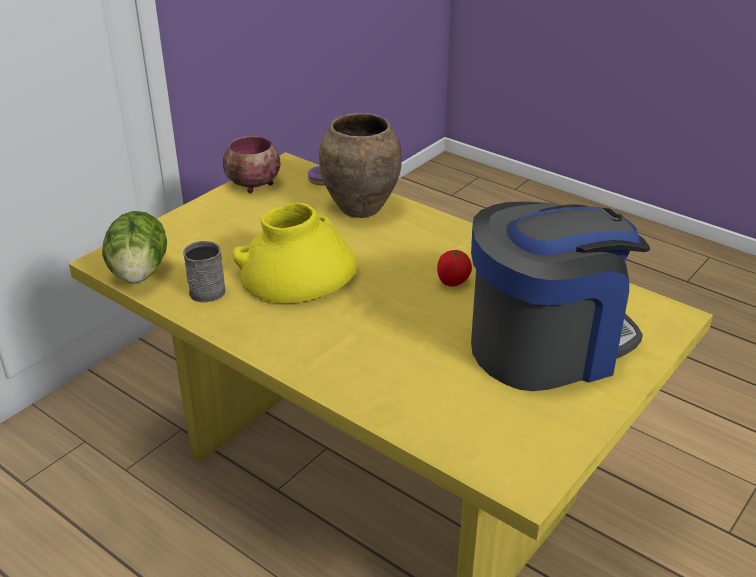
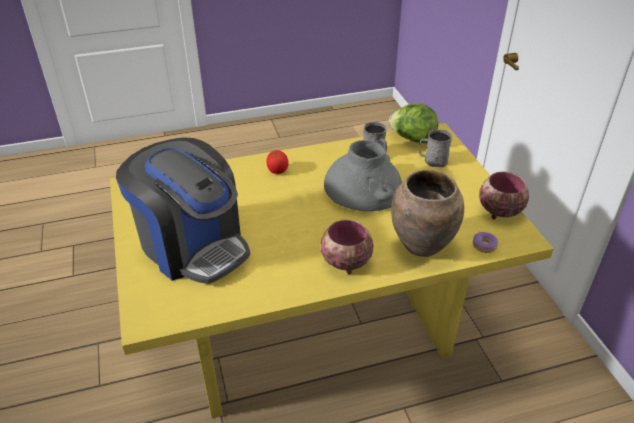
camera: 125 degrees right, 5 degrees up
yellow vase [232,203,357,303] -> grey vase [324,140,402,212]
tomato [437,250,472,287] -> tomato moved to [266,150,289,174]
coffee machine [471,202,650,391] -> coffee machine turned 60 degrees counterclockwise [116,137,250,284]
none -> bowl [321,219,374,274]
none -> grey mug [419,130,452,167]

